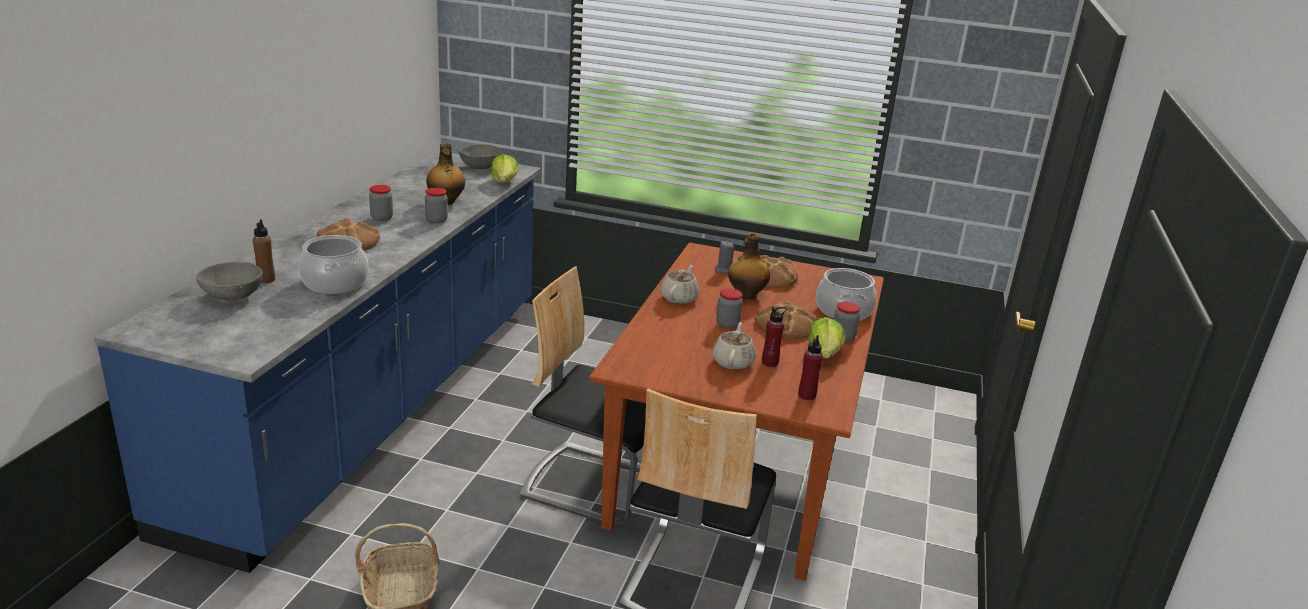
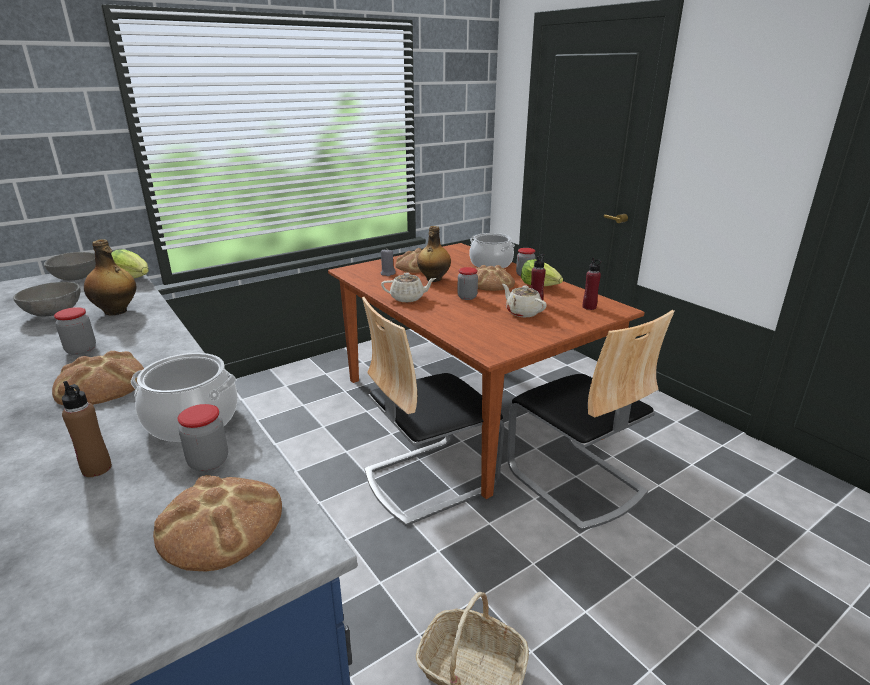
camera: 50 degrees left, 0 degrees up
grey bowl [196,262,263,300] -> grey bowl moved to [13,282,80,317]
jar [425,187,448,223] -> jar moved to [178,404,228,472]
beige teapot [660,265,699,304] -> beige teapot turned 120 degrees clockwise [381,273,436,302]
none -> bread [153,475,282,571]

